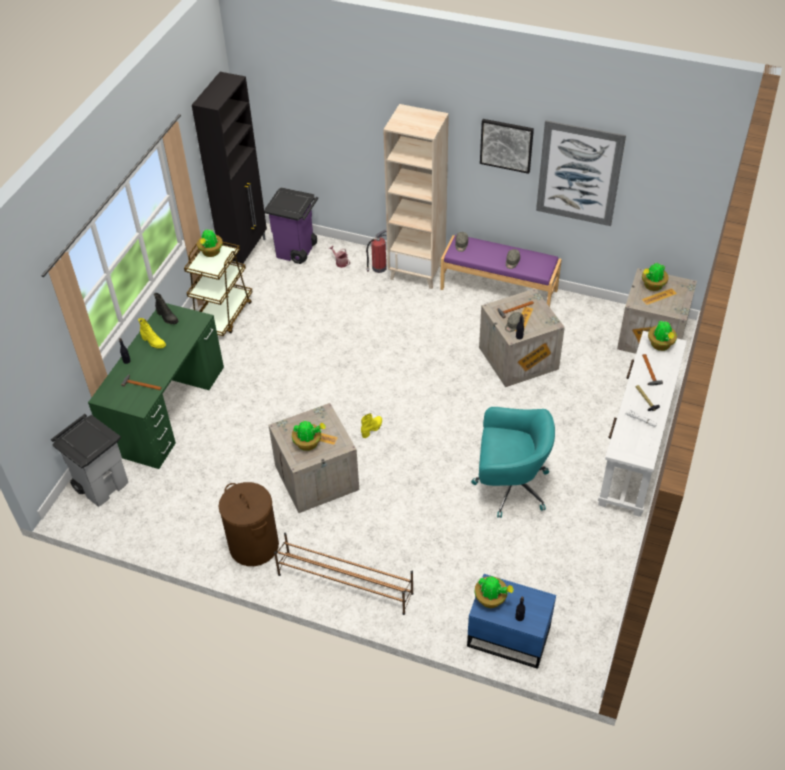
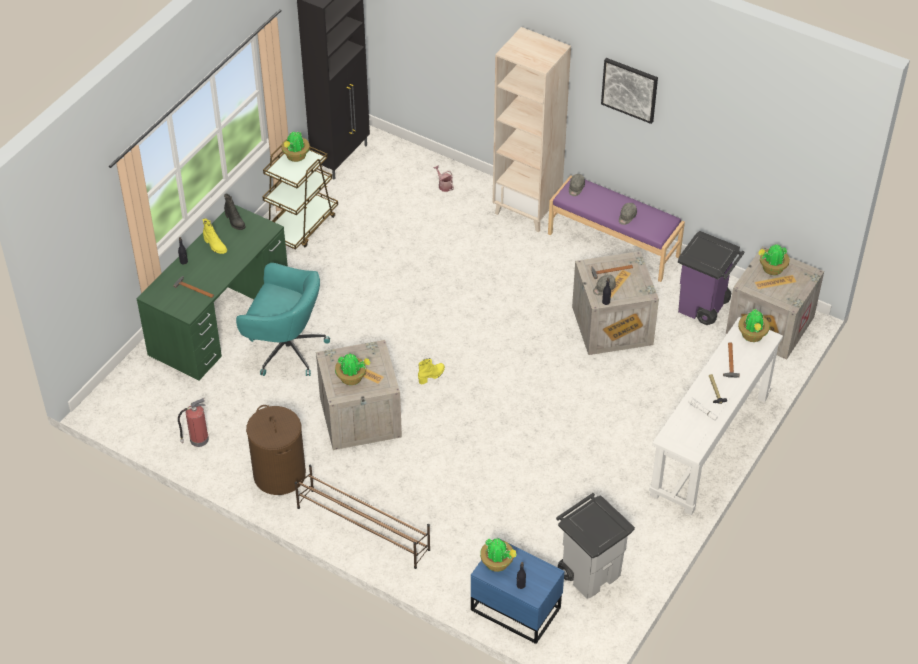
camera: 10 degrees right, 0 degrees up
grey trash can [51,414,128,507] -> grey trash can moved to [556,493,635,599]
purple trash can [264,187,318,264] -> purple trash can moved to [678,231,745,325]
fire extinguisher [366,229,387,273] -> fire extinguisher moved to [178,398,209,447]
turquoise office chair [471,407,555,518] -> turquoise office chair moved to [236,263,330,376]
picture [536,120,626,226] -> none

